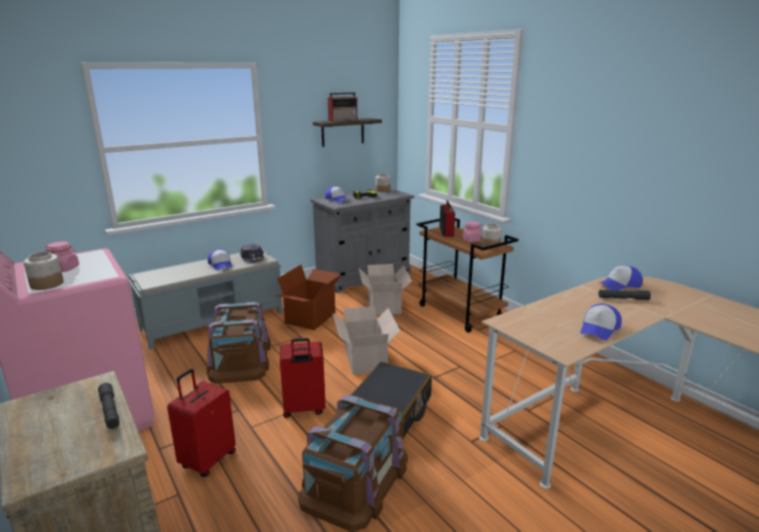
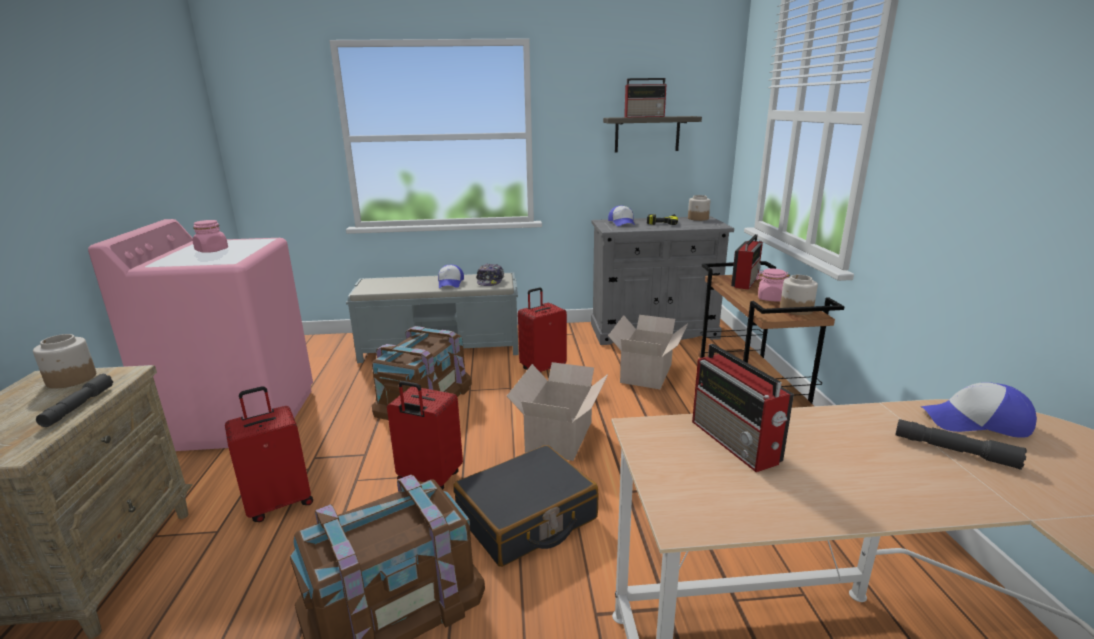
camera: 30 degrees right, 0 degrees up
jar [24,251,64,290] -> jar moved to [33,334,96,389]
cardboard box [274,265,342,330] -> red suitcase [518,287,567,374]
cap [580,304,622,340] -> none
none -> radio [692,344,794,472]

